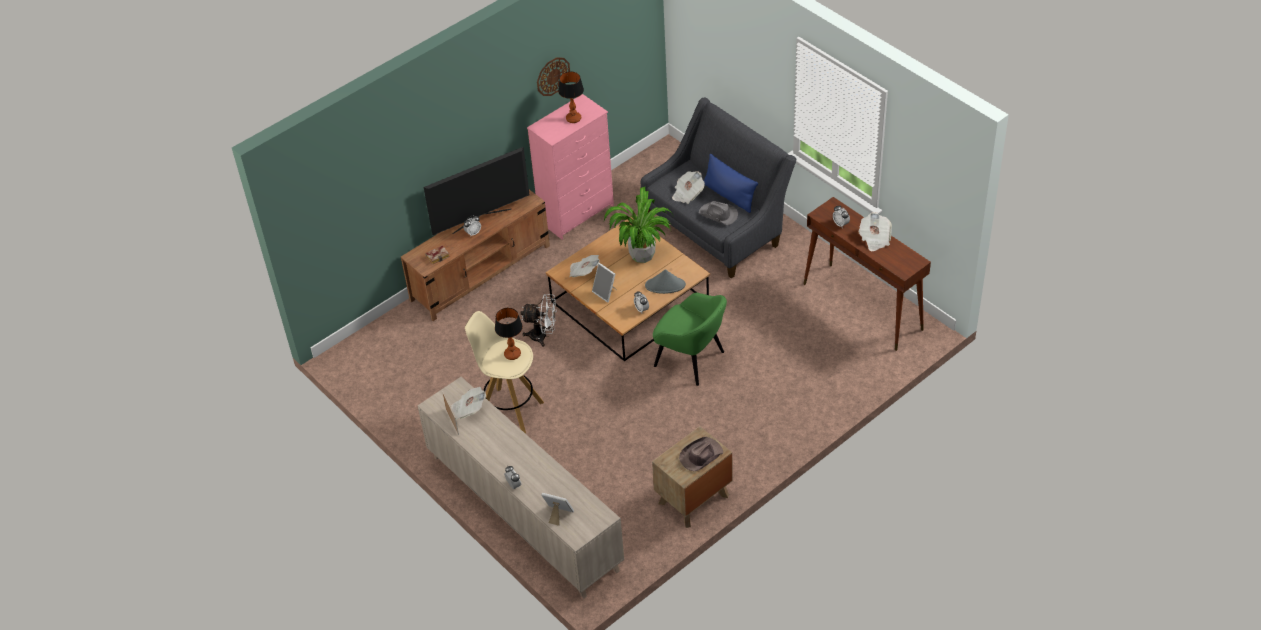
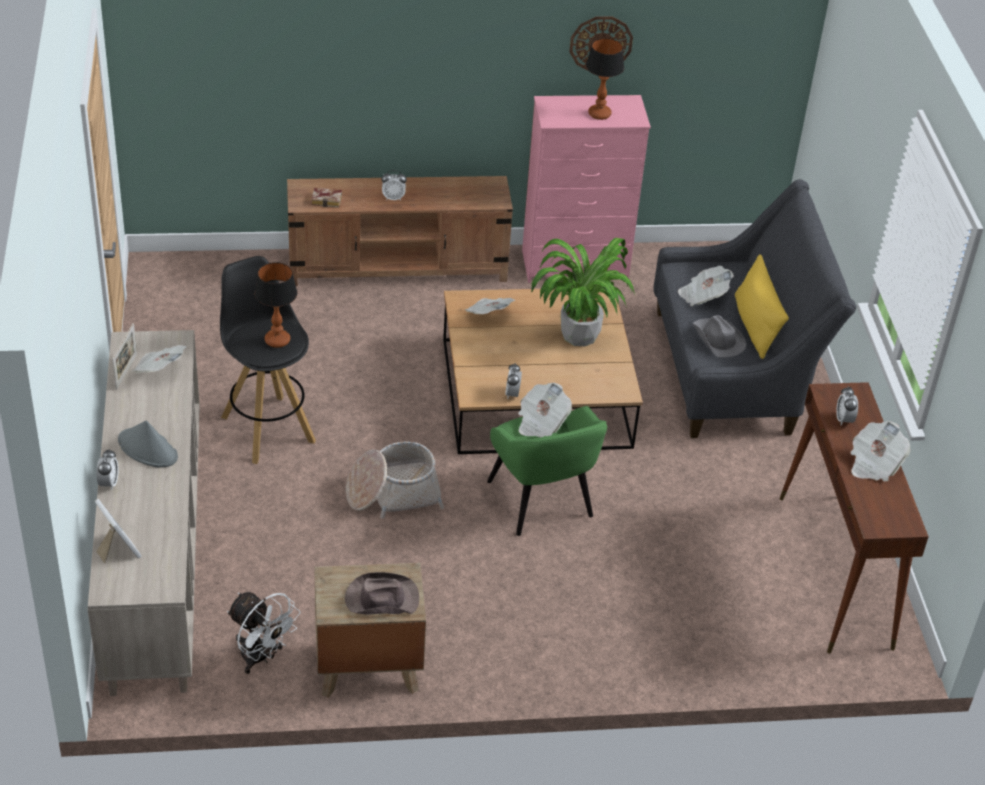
camera: 30 degrees right, 5 degrees down
television [424,147,530,235] -> none
beige stool [465,311,544,434] -> black stool [220,256,316,464]
white fan [521,294,557,347] -> white fan moved to [227,592,300,674]
picture frame [592,263,616,303] -> none
grey hat [645,269,686,294] -> grey hat moved to [118,420,178,468]
blue pillow [704,154,758,213] -> yellow pillow [735,254,789,359]
none -> basket [346,442,444,519]
none -> newspaper [518,383,572,438]

